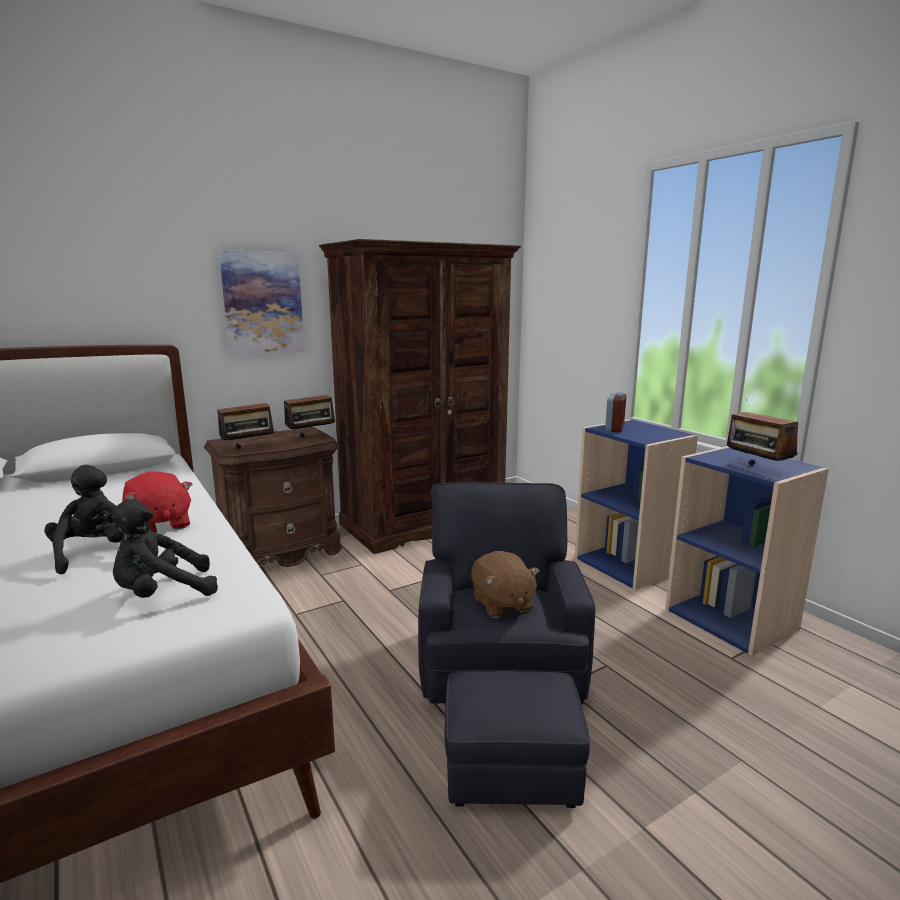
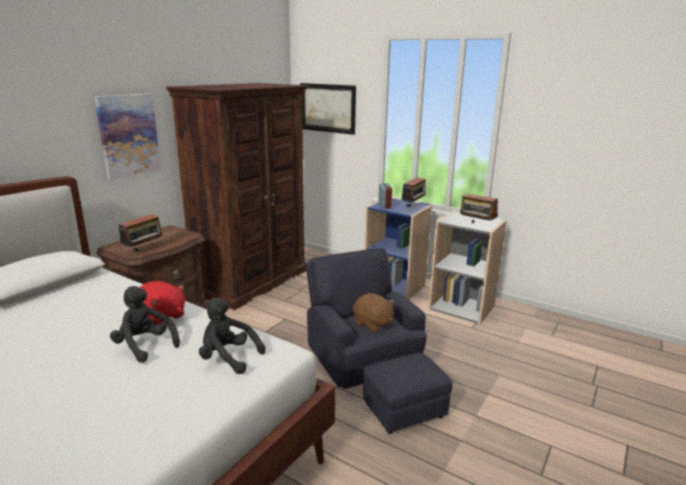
camera: 25 degrees left, 5 degrees up
black plush toy [105,499,218,598] -> black plush toy turned 75 degrees clockwise [199,297,265,374]
radio [284,389,337,437] -> radio moved to [402,177,428,207]
blue bookcase [665,446,829,656] -> grey bookcase [428,210,507,324]
none -> picture [300,83,356,135]

